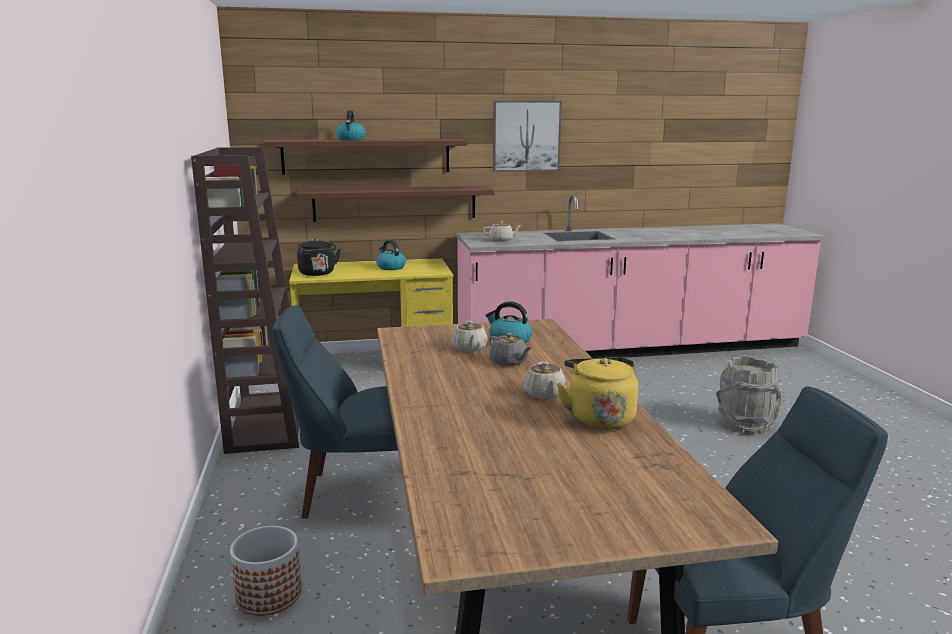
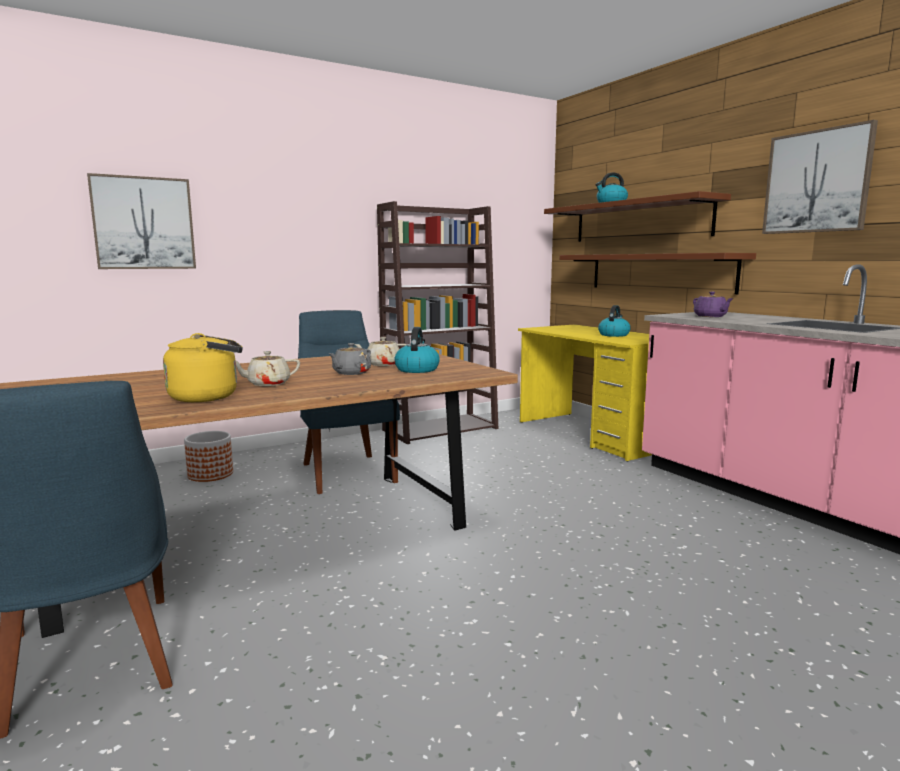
camera: 70 degrees right, 5 degrees down
black kettle [297,239,341,276] -> none
beige teapot [483,221,522,242] -> purple teapot [693,292,734,317]
grey bucket [716,355,782,434] -> none
none -> picture [87,173,196,269]

